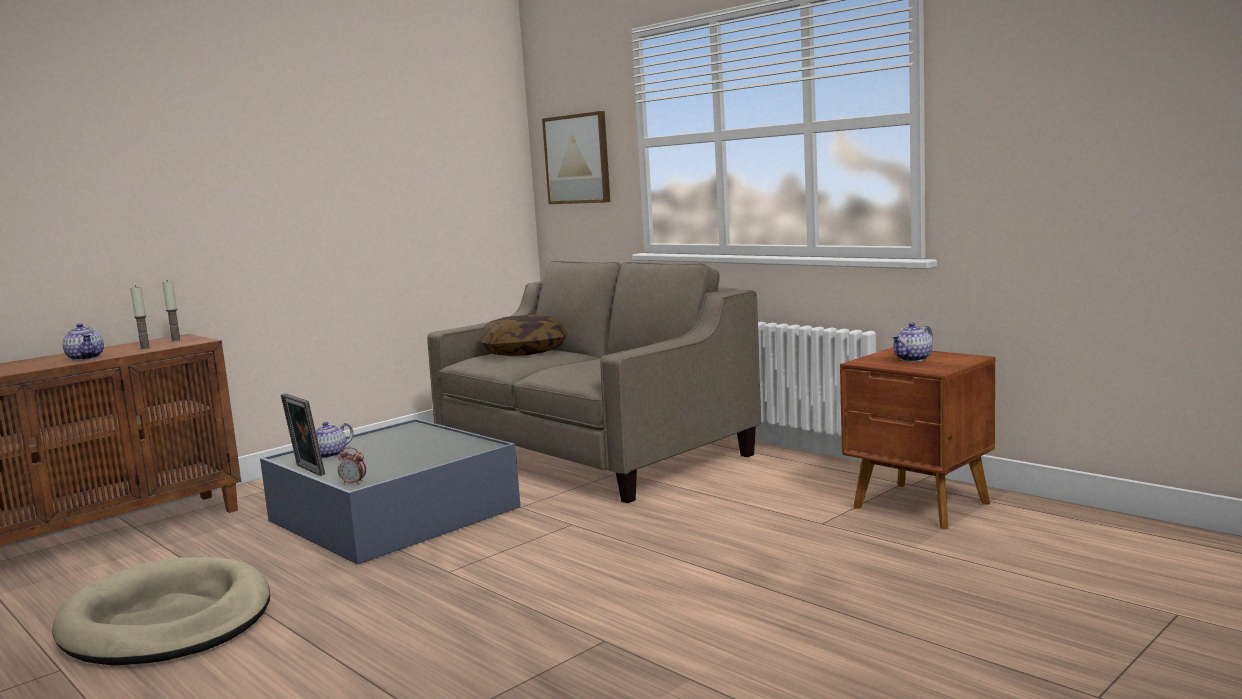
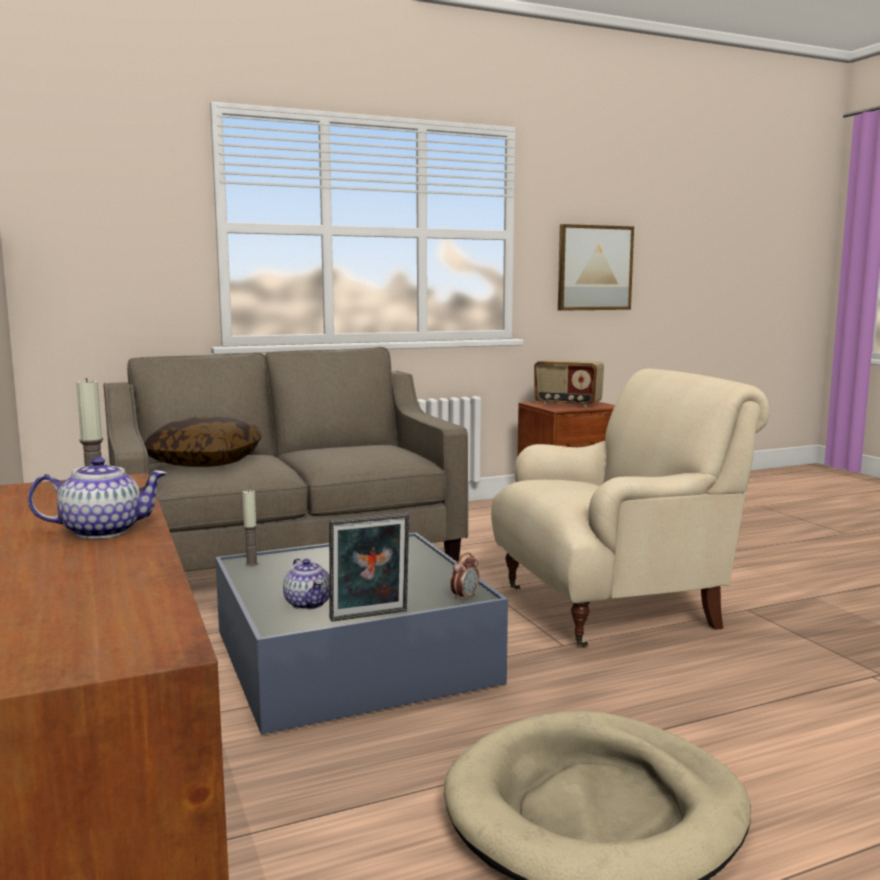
camera: 70 degrees left, 0 degrees up
candle [162,280,182,341] -> candle moved to [243,489,258,566]
picture [542,111,610,204] -> picture moved to [558,224,634,311]
teapot [892,322,933,362] -> radio [534,359,604,407]
none -> beige armchair [491,369,769,648]

